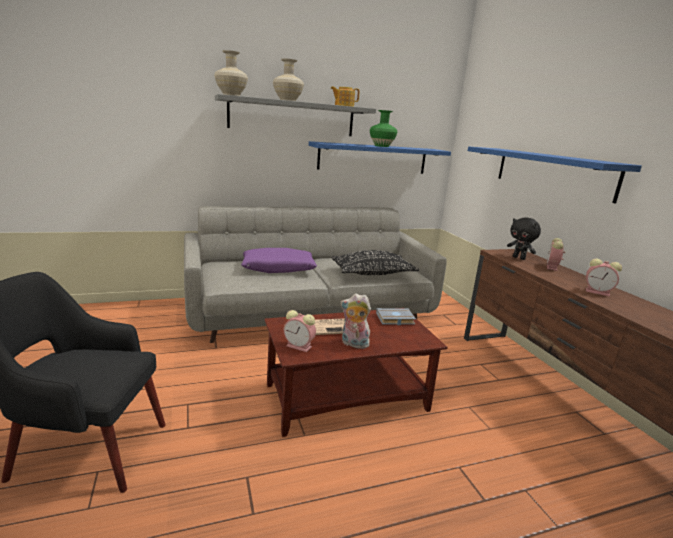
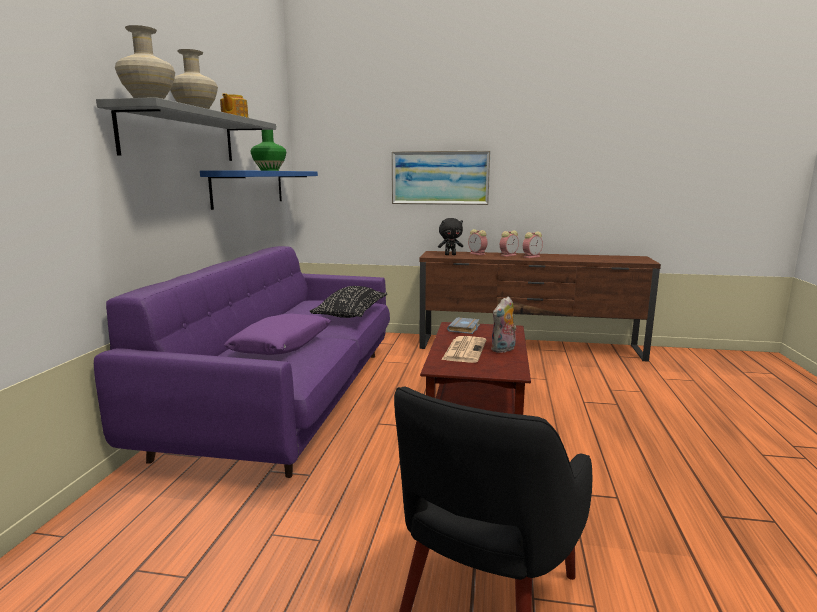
camera: 60 degrees left, 5 degrees down
grey sofa [184,206,447,343] -> purple sofa [94,246,390,478]
alarm clock [284,310,316,352] -> alarm clock moved to [500,230,519,257]
blue shelf [468,147,642,203] -> picture [392,151,490,205]

